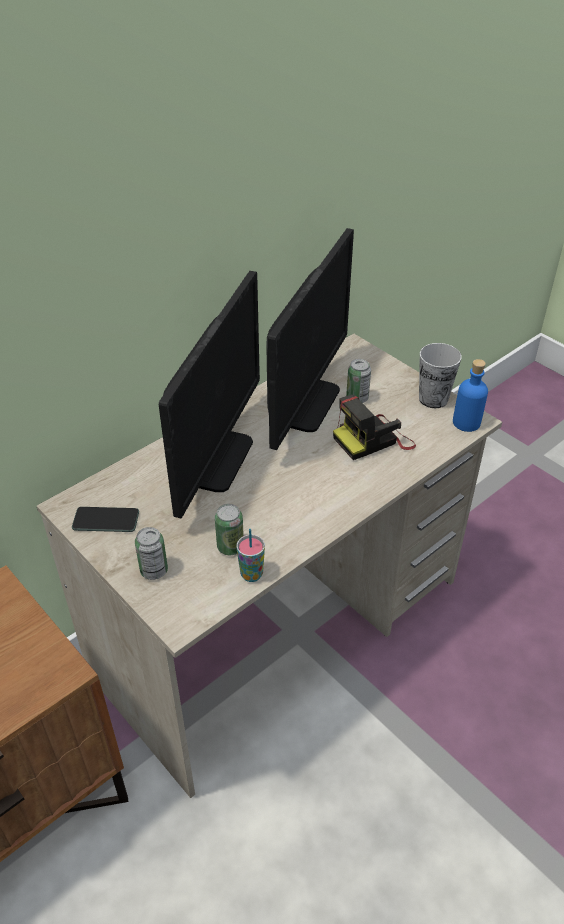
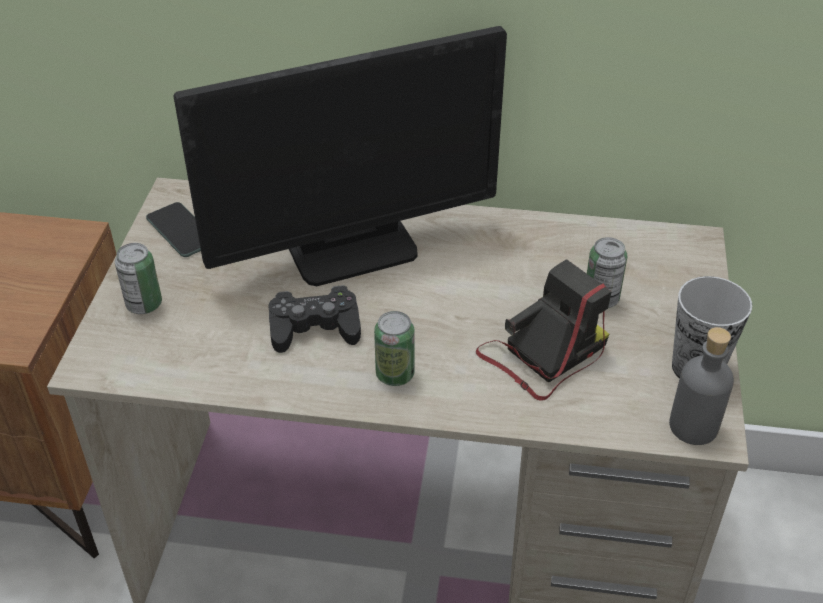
camera: 50 degrees right, 0 degrees up
can [215,504,244,555] -> can moved to [374,311,415,386]
cup [236,529,265,582] -> none
monitor [266,228,354,450] -> none
camera [333,395,416,460] -> camera turned 120 degrees clockwise [476,259,612,401]
blue bottle [453,359,488,432] -> grey bottle [669,327,734,445]
none -> black game controller [268,285,361,353]

